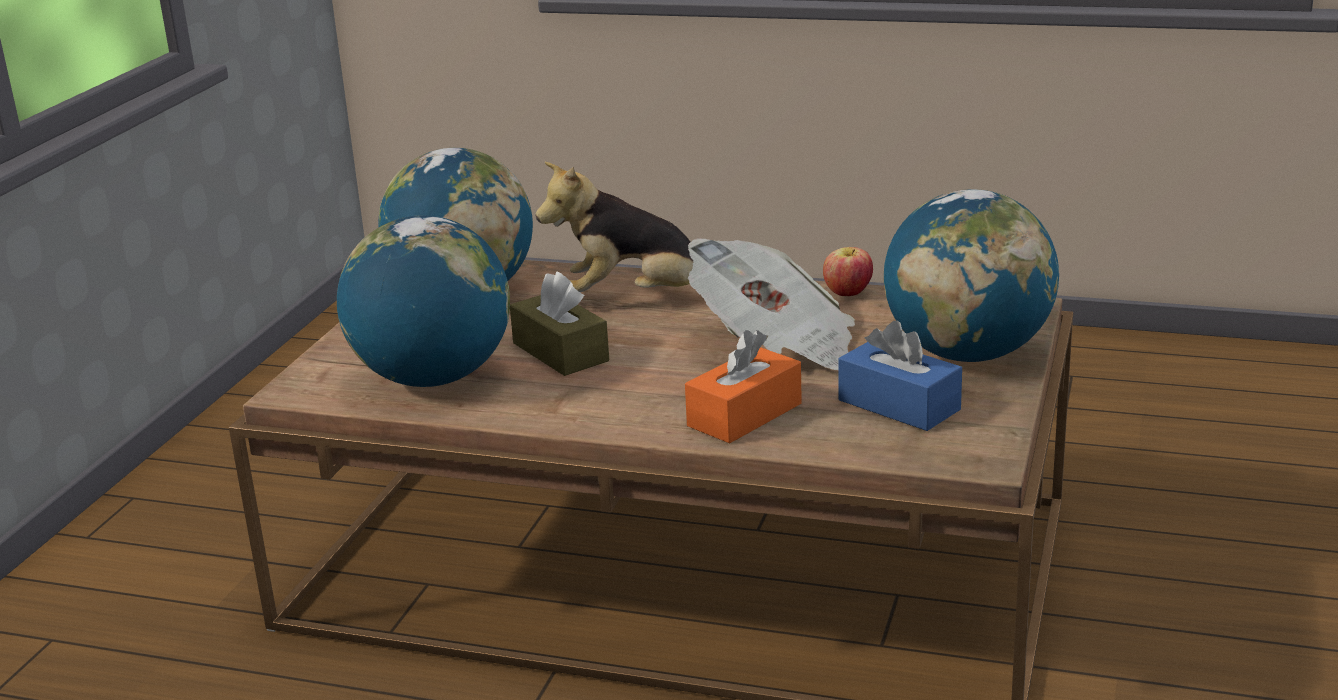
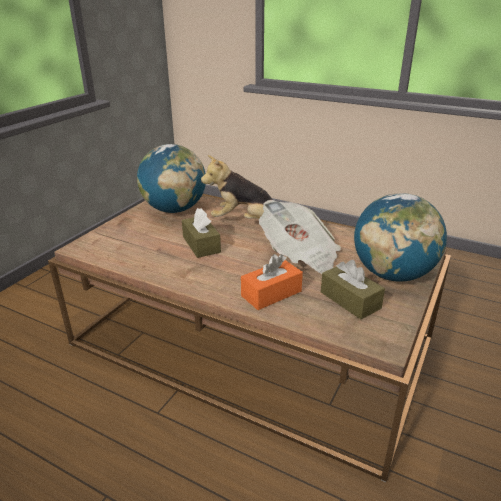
camera: 10 degrees right, 5 degrees up
globe [337,215,510,387] -> none
apple [823,247,873,296] -> none
blue tissue box [838,321,962,431] -> brown tissue box [321,260,385,319]

